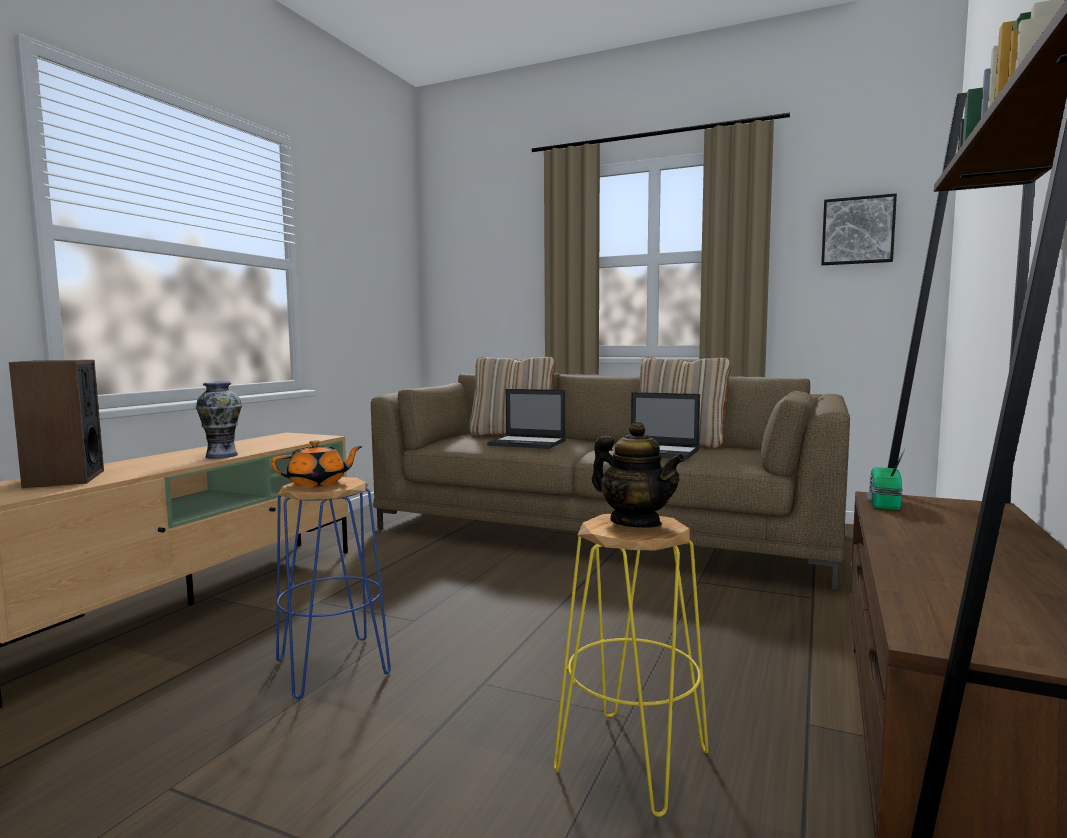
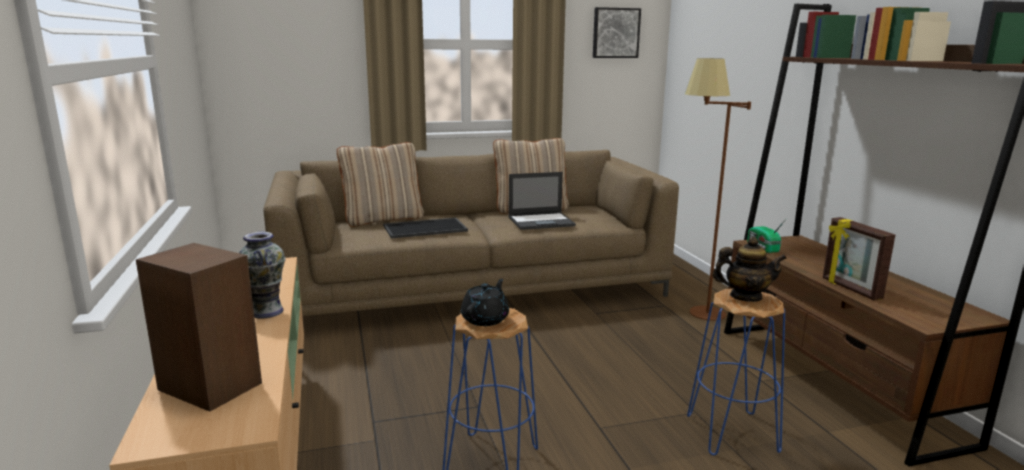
camera: 40 degrees left, 10 degrees up
orange teapot [271,440,363,487] -> black teapot [461,279,509,326]
laptop [487,389,566,449] -> tray [383,218,468,238]
yellow stool [554,514,709,817] -> blue stool [687,289,785,456]
none -> brown floor lamp [685,58,751,321]
none -> picture frame [823,217,895,300]

